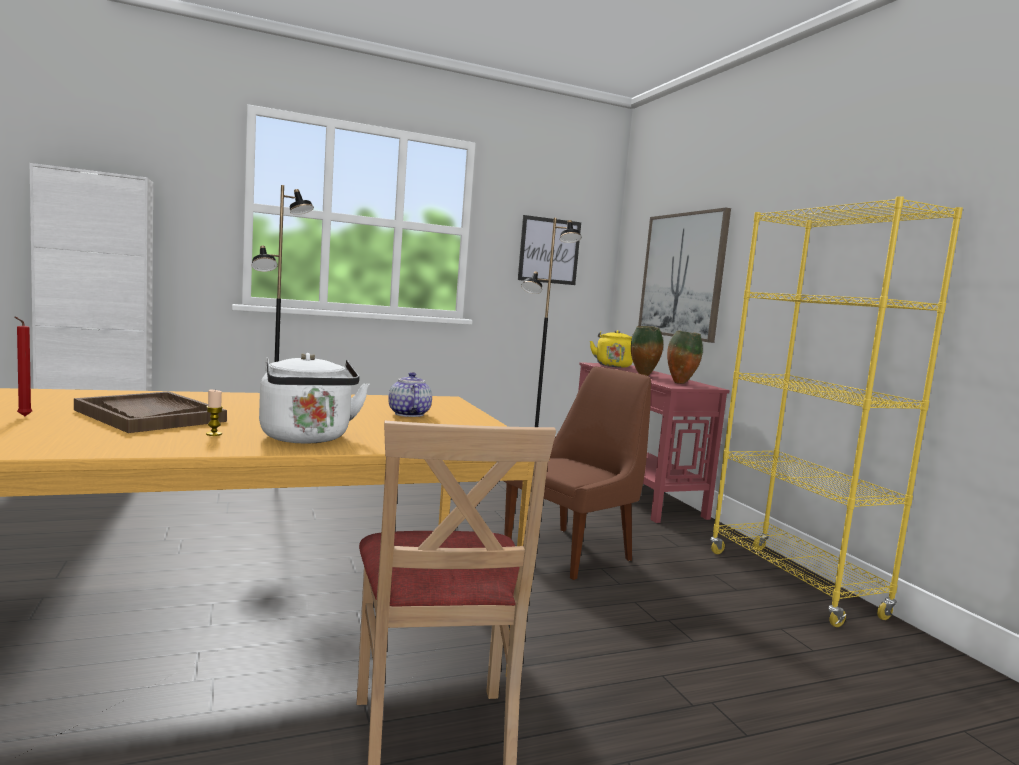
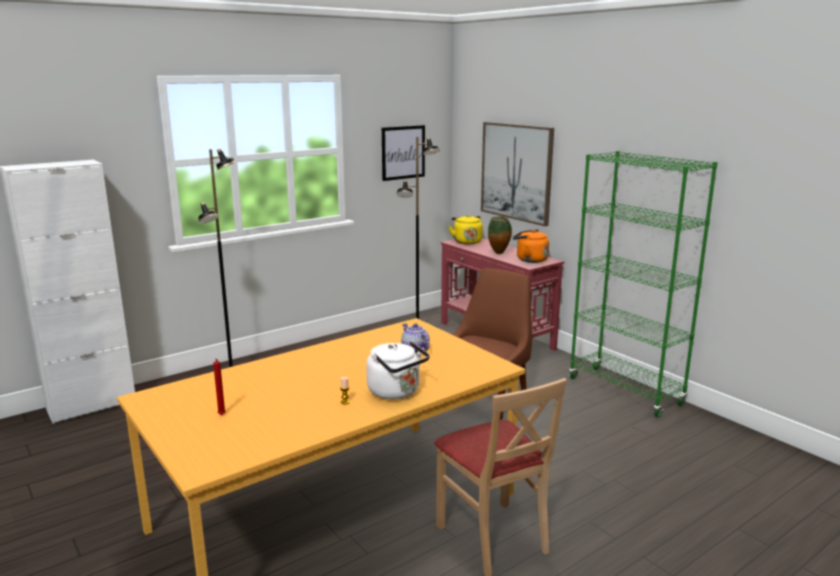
camera: 15 degrees left, 10 degrees up
brown tray [74,392,227,433] -> none
vase [667,330,703,384] -> orange kettle [513,229,549,263]
yellow bookcase [711,196,963,627] -> green bookcase [569,151,718,417]

